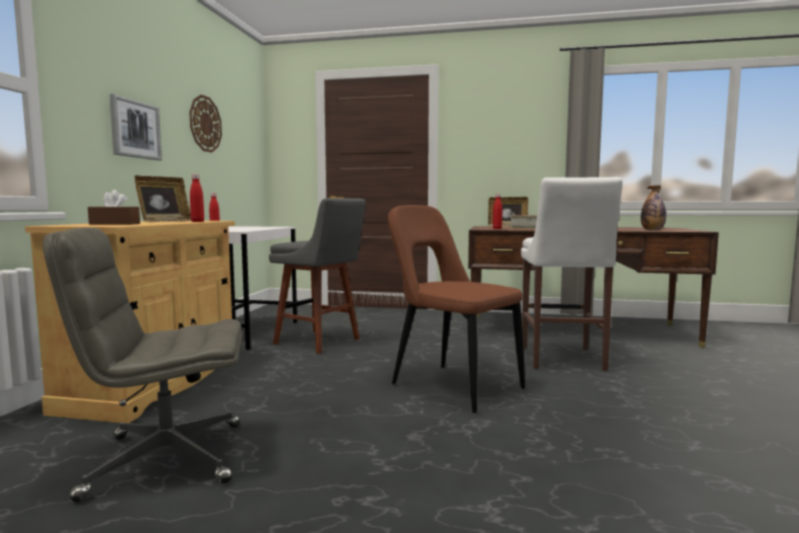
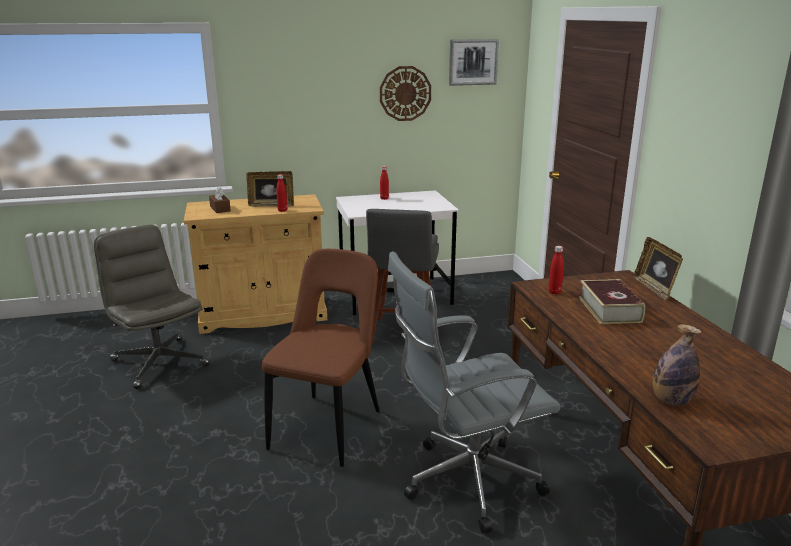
camera: 65 degrees right, 15 degrees up
picture [110,94,162,161] -> picture moved to [449,39,499,86]
white stool [521,177,623,371] -> grey office chair [388,251,561,534]

